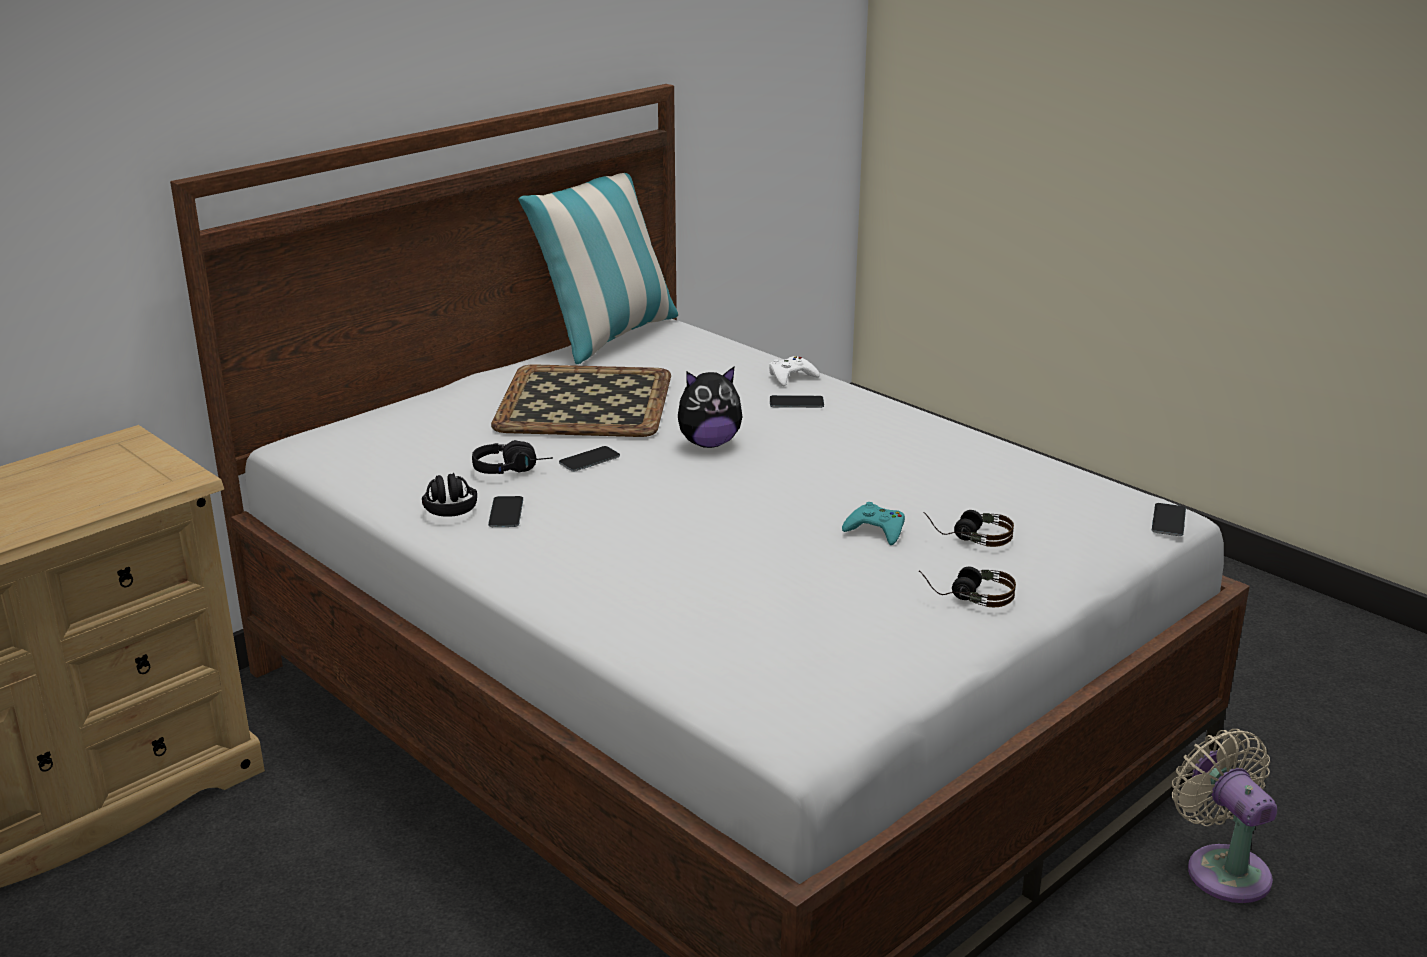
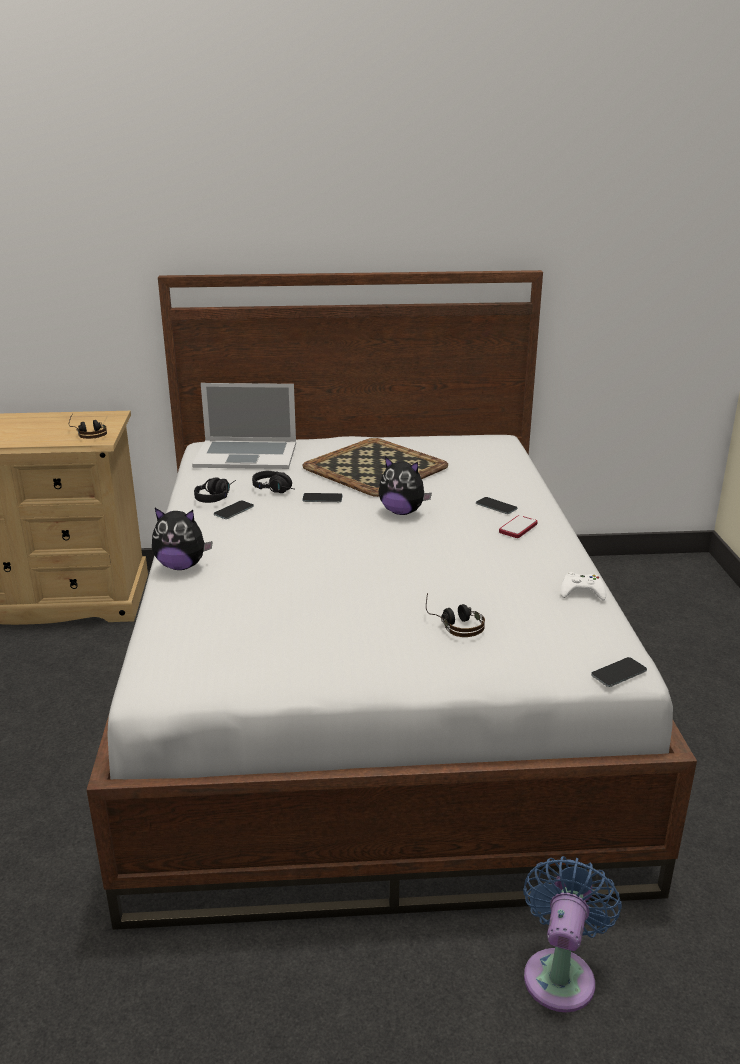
camera: 40 degrees right, 0 degrees up
pillow [518,173,679,364] -> none
white game controller [769,356,820,386] -> white game controller moved to [561,572,607,601]
turquoise game controller [842,502,905,545] -> none
headphones [919,567,1016,607] -> headphones moved to [69,414,107,439]
beige fan [1172,729,1277,903] -> blue fan [523,856,622,1012]
none -> plush toy [152,508,213,570]
none -> laptop [192,383,296,469]
none -> phone [499,515,538,538]

